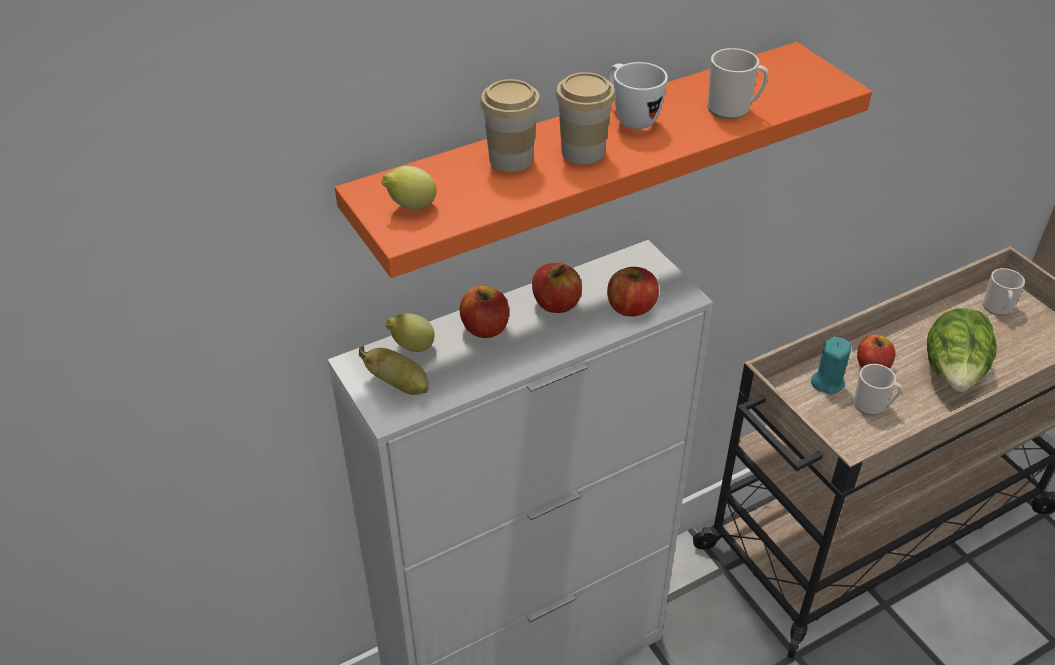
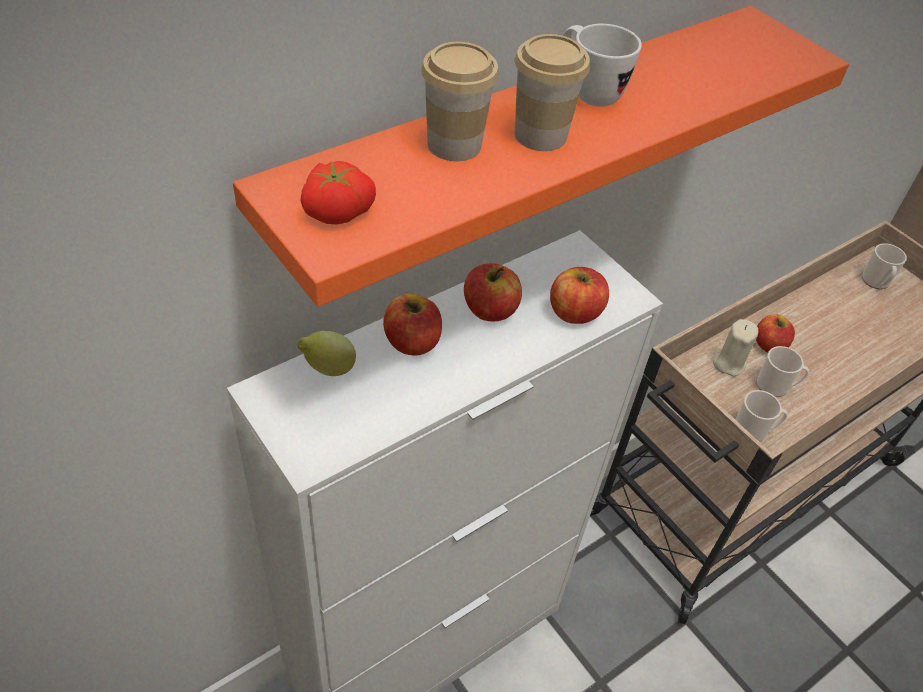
camera: 10 degrees left, 5 degrees up
banana [359,346,429,395] -> none
lemon [382,166,436,210] -> tomato [300,161,376,224]
mug [707,48,769,119] -> mug moved to [735,390,788,442]
turquoise candle [811,337,851,395] -> beige candle [713,319,758,376]
lettuce [927,308,997,392] -> none

